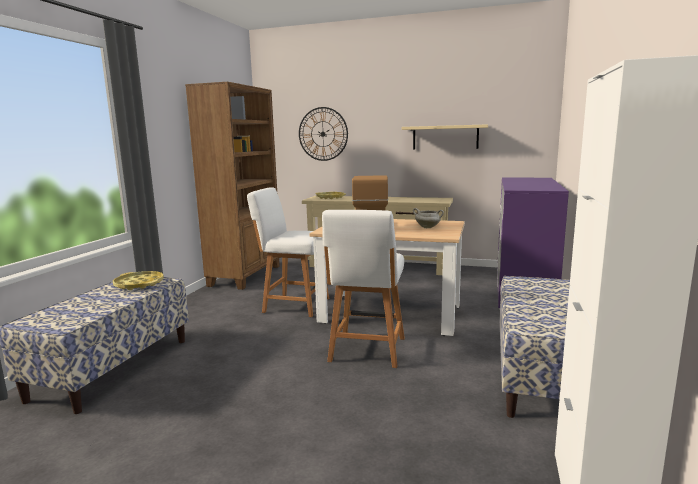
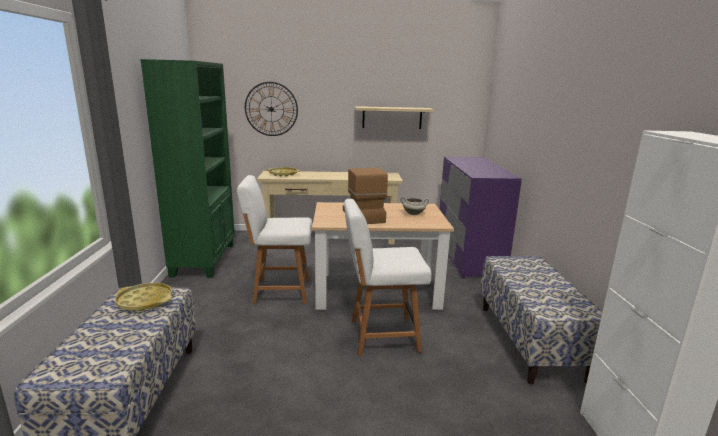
camera: 20 degrees left, 5 degrees up
brown bookcase [185,82,280,290] -> green bookcase [140,59,235,278]
white chair [322,210,405,368] -> white chair turned 90 degrees clockwise [344,199,431,356]

